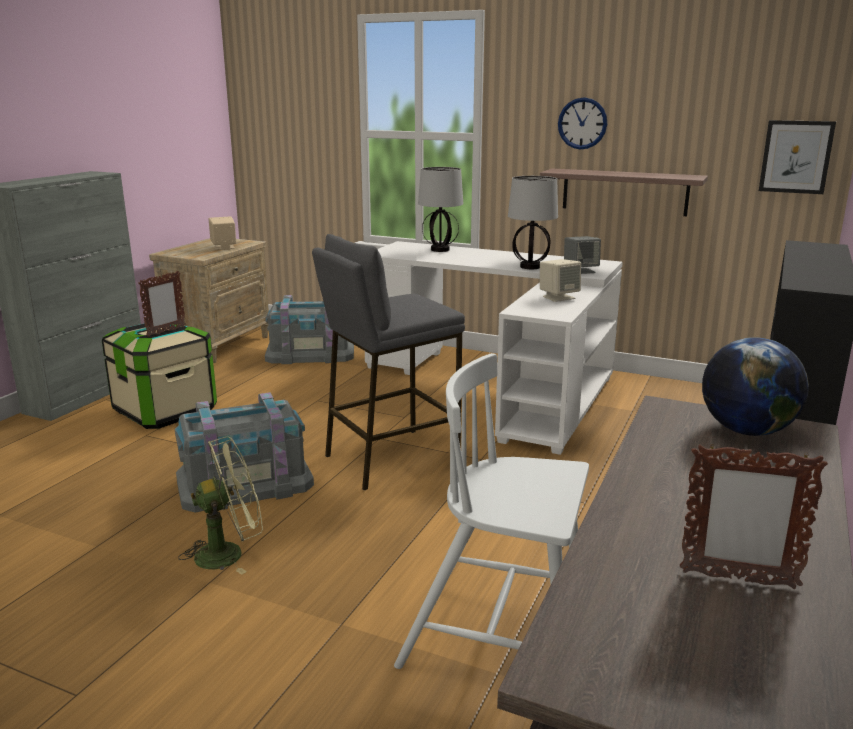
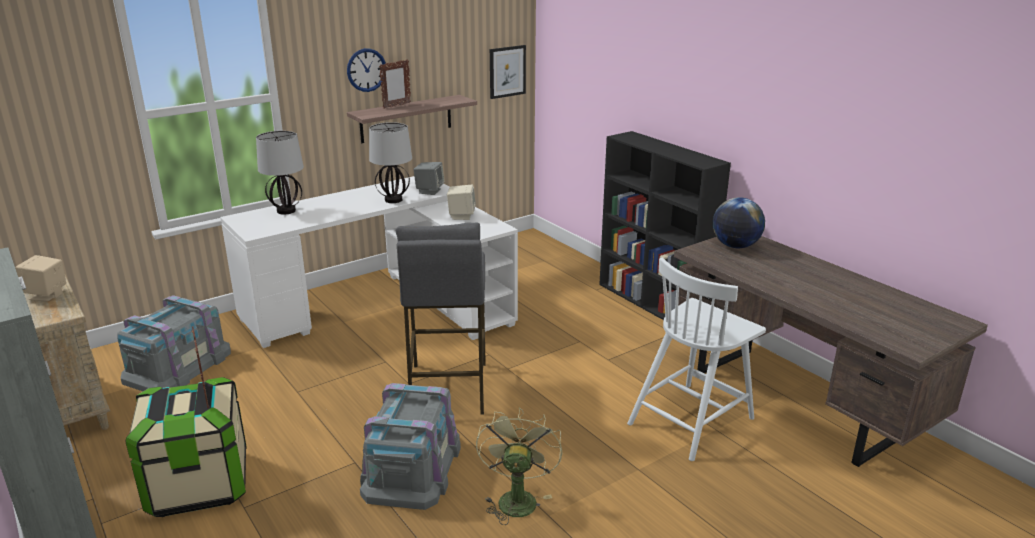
camera: 60 degrees left, 5 degrees up
picture frame [680,444,828,589] -> picture frame moved to [379,59,411,109]

